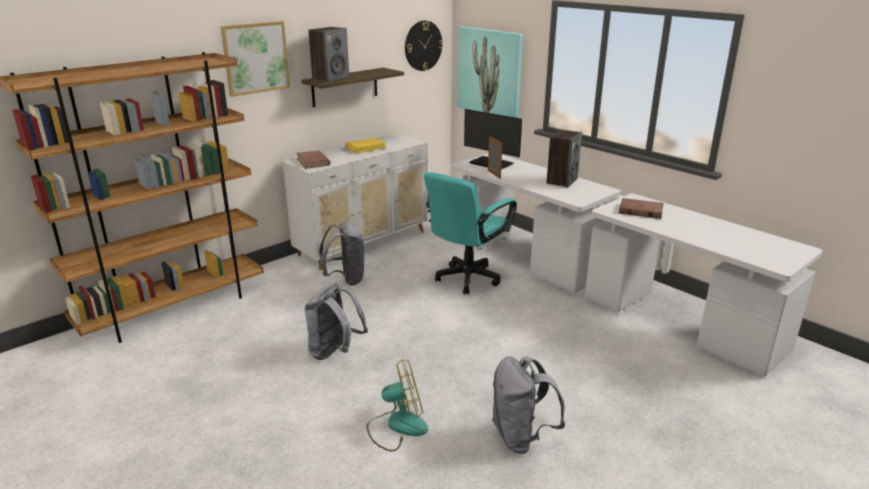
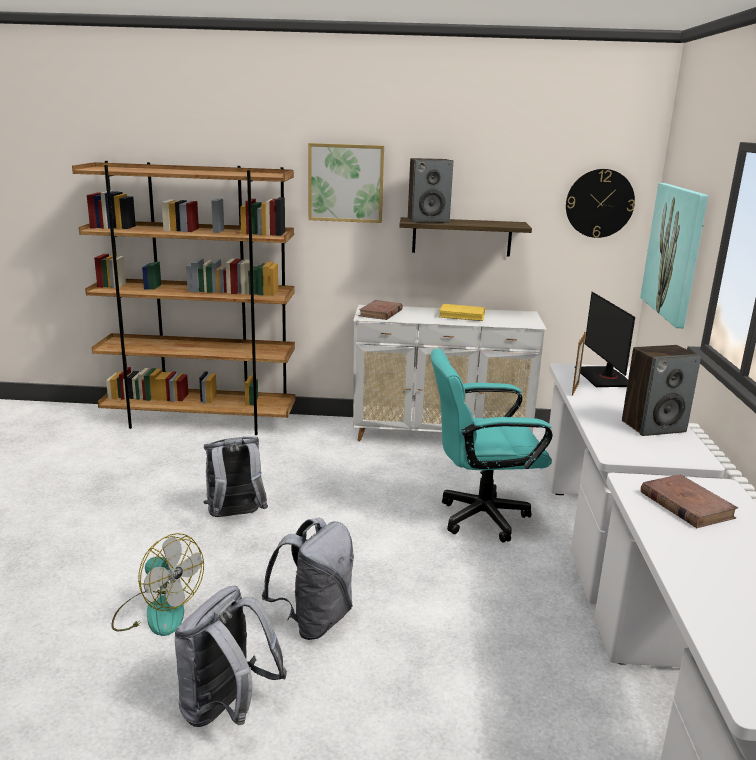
camera: 45 degrees right, 5 degrees down
grey backpack [319,222,365,286] -> grey backpack moved to [262,518,354,640]

